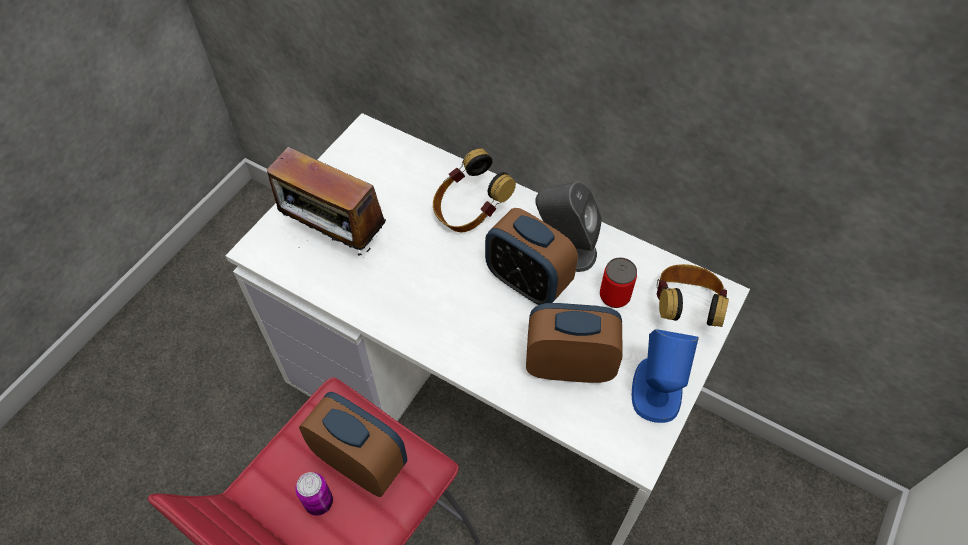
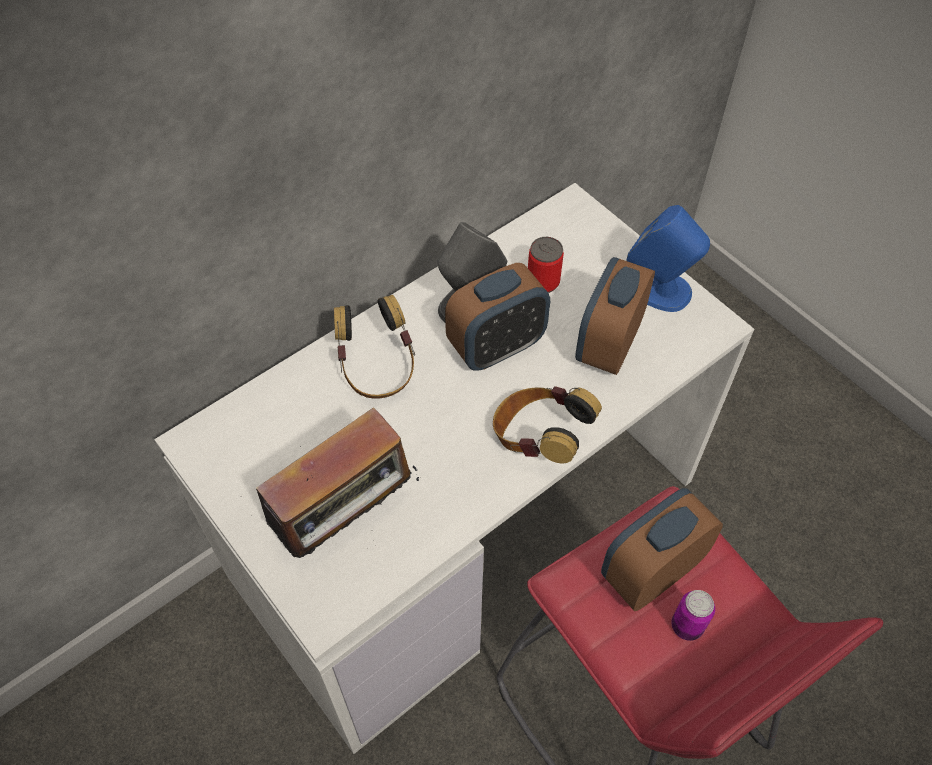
camera: 70 degrees left, 0 degrees up
headphones [657,264,729,327] -> headphones moved to [493,386,602,464]

